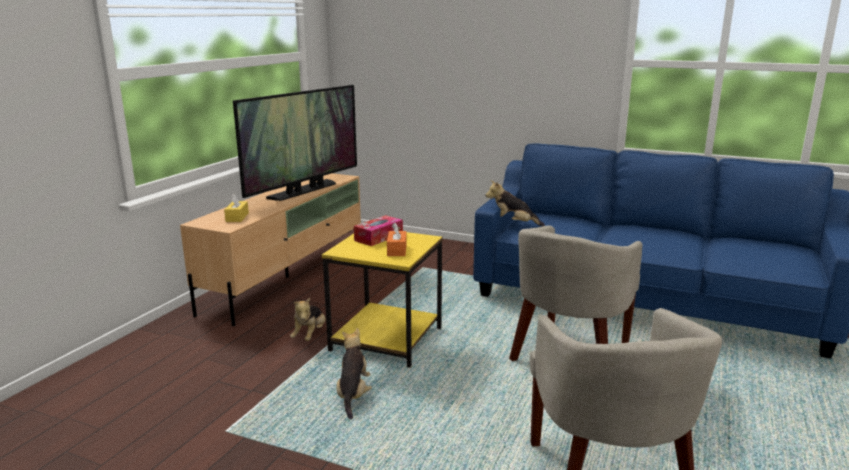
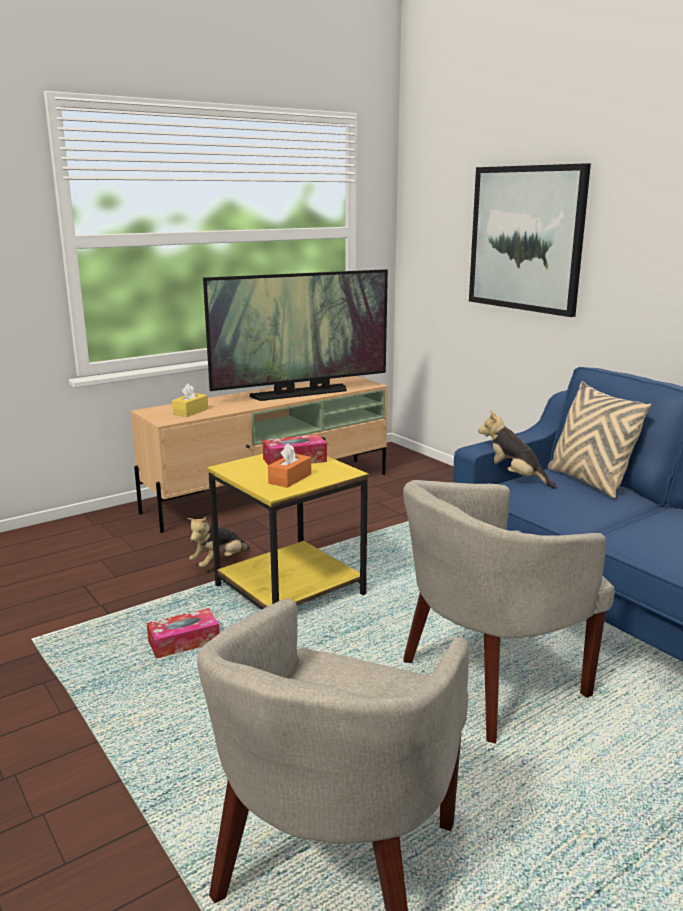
camera: 30 degrees right, 0 degrees up
plush toy [336,328,372,419] -> tissue box [147,608,220,659]
none -> picture [469,163,591,317]
none -> beige pillow [548,381,652,498]

